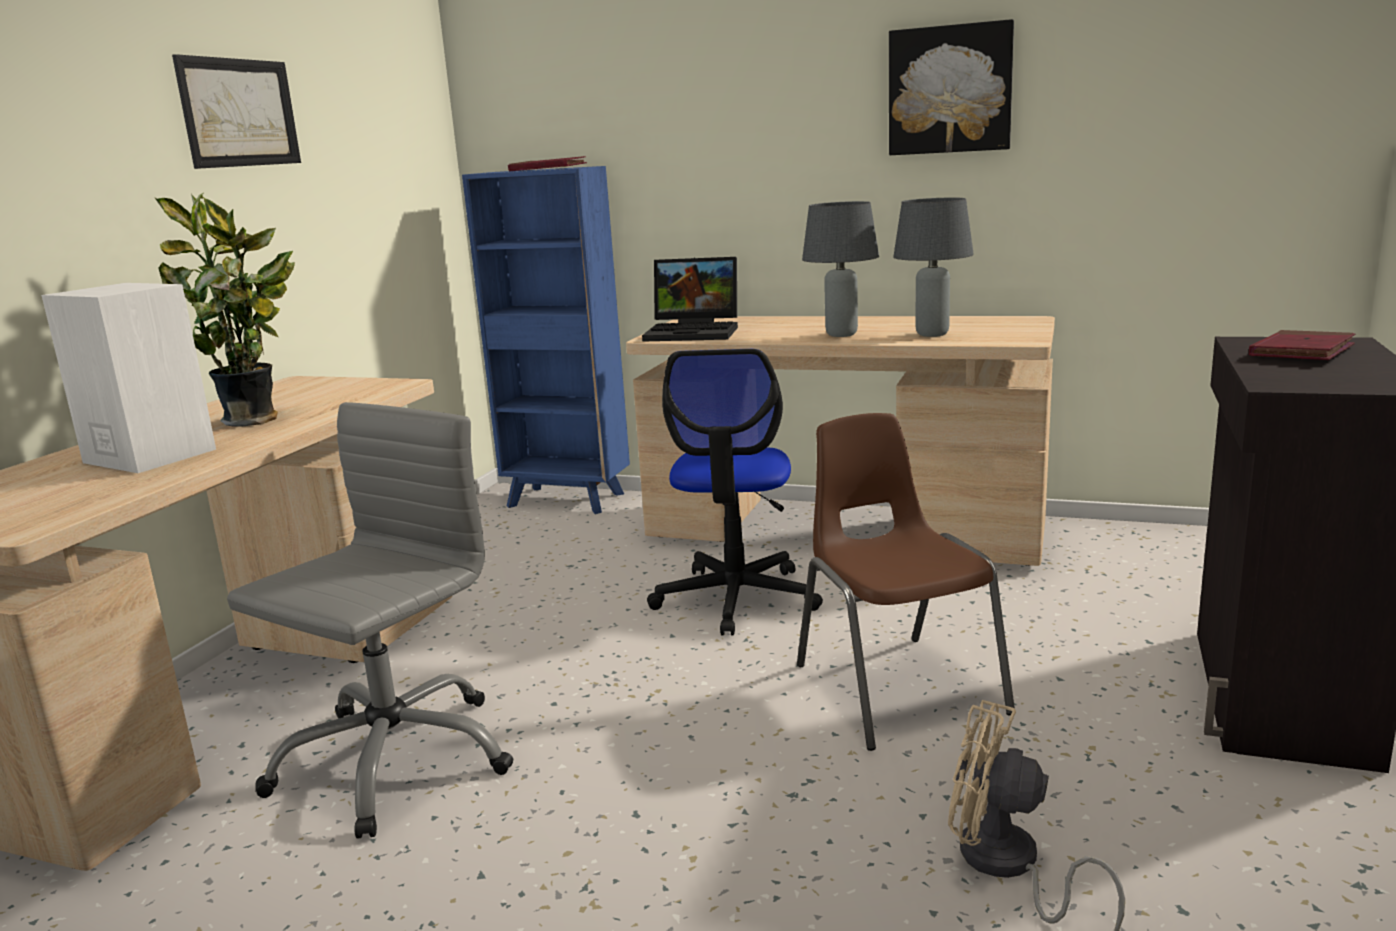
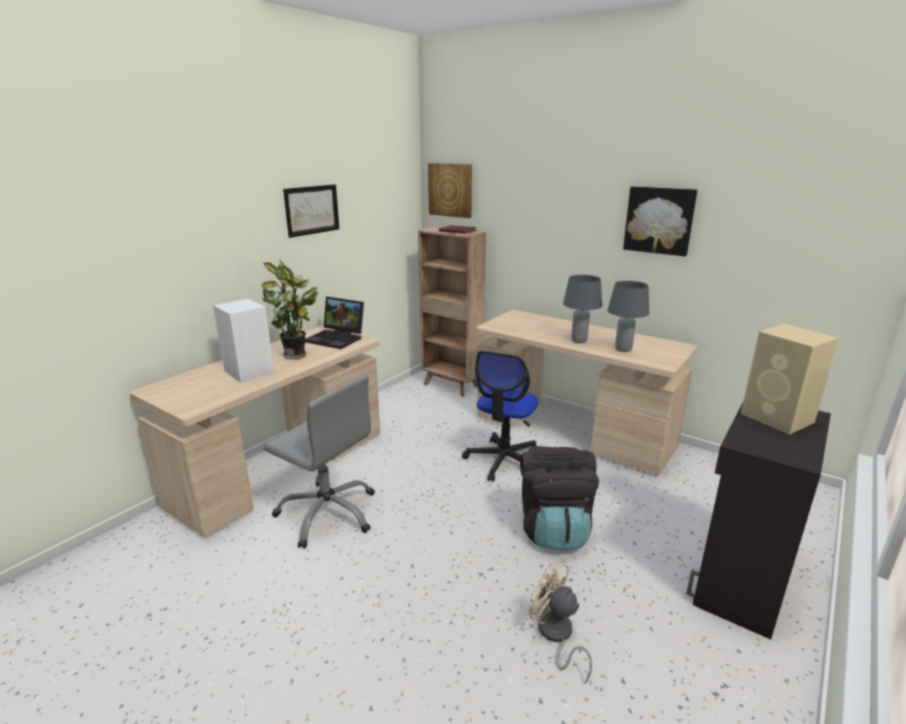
camera: 15 degrees right, 5 degrees up
grey office chair [227,402,514,839] -> grey office chair turned 75 degrees clockwise [264,375,375,548]
blue bookcase [462,166,630,514] -> brown bookcase [418,227,486,397]
laptop [642,257,738,342] -> laptop moved to [305,297,364,349]
brown chair [797,413,1015,751] -> black backpack [520,446,599,550]
red book [1249,330,1355,360] -> beige speaker [741,324,839,434]
none -> picture [428,163,472,218]

